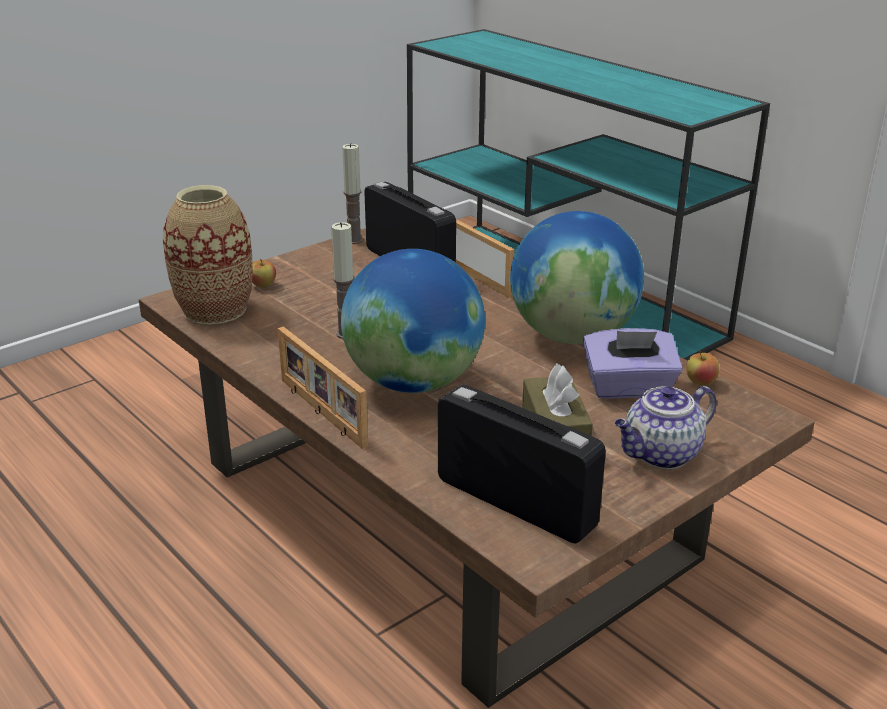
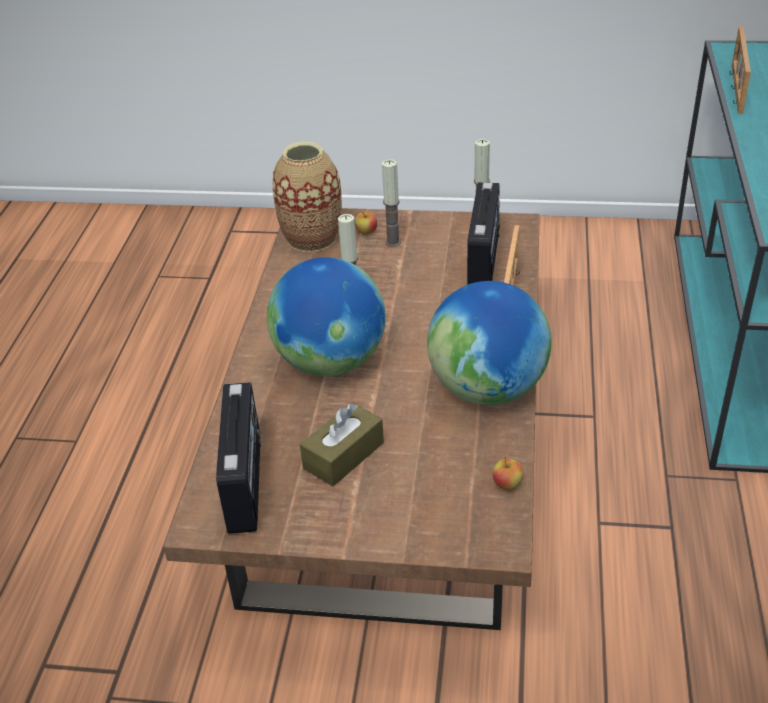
camera: 50 degrees right, 10 degrees up
picture frame [278,327,368,449] -> picture frame moved to [730,26,751,114]
purple tissue box [583,328,683,399] -> none
teapot [615,386,716,469] -> none
none -> candle [382,159,401,247]

